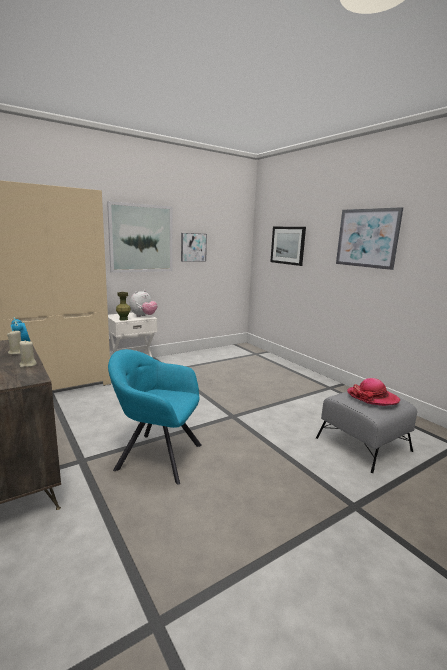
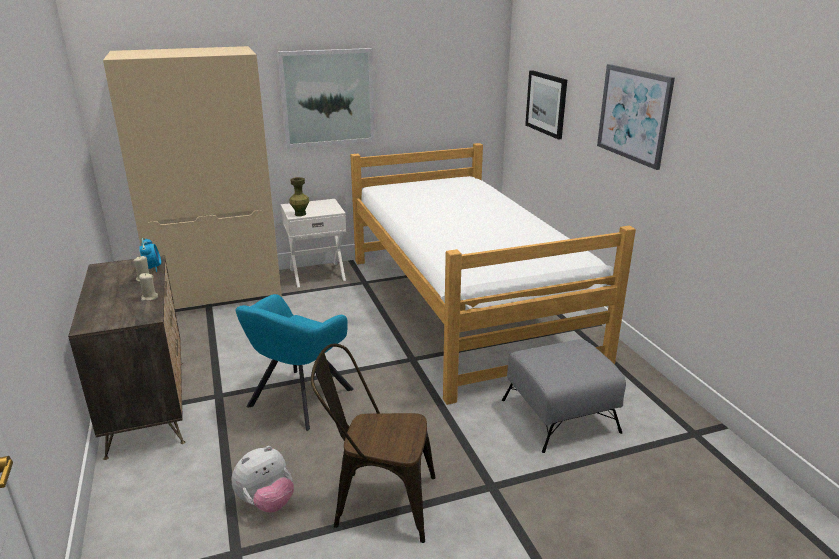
camera: 15 degrees right, 10 degrees up
turquoise armchair [108,349,202,485] -> turquoise armchair turned 90 degrees counterclockwise [236,294,354,431]
plush toy [129,290,158,317] -> plush toy moved to [231,446,294,512]
picture [181,233,207,262] -> none
hat [347,378,400,406] -> none
none -> brown chair [311,343,436,543]
none -> bed [350,143,636,405]

